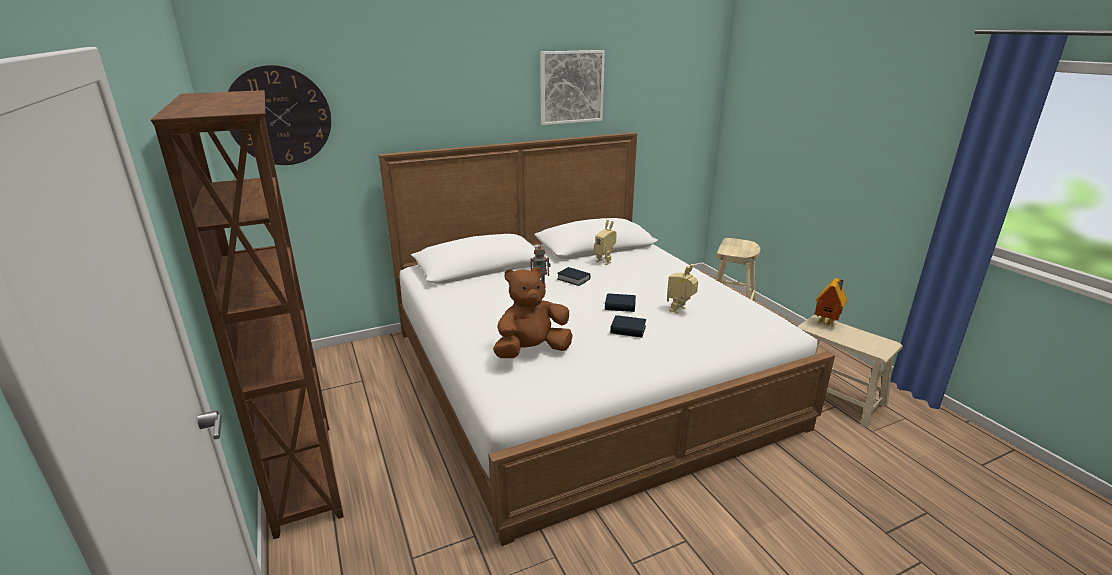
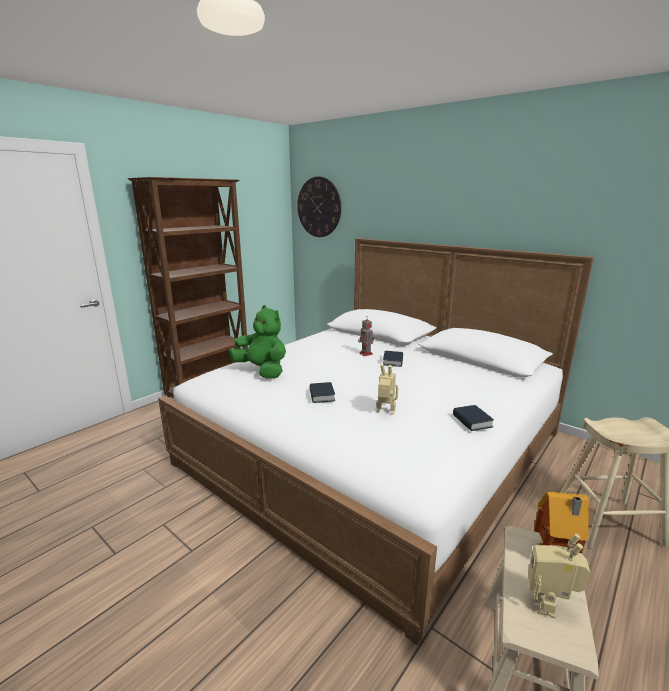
camera: 65 degrees right, 5 degrees down
brown plush toy [493,267,572,358] -> green plush toy [229,305,286,378]
picture [540,50,605,125] -> none
toy robot [594,220,617,265] -> toy robot moved to [528,534,591,618]
book [605,294,636,312] -> book moved to [453,405,494,431]

